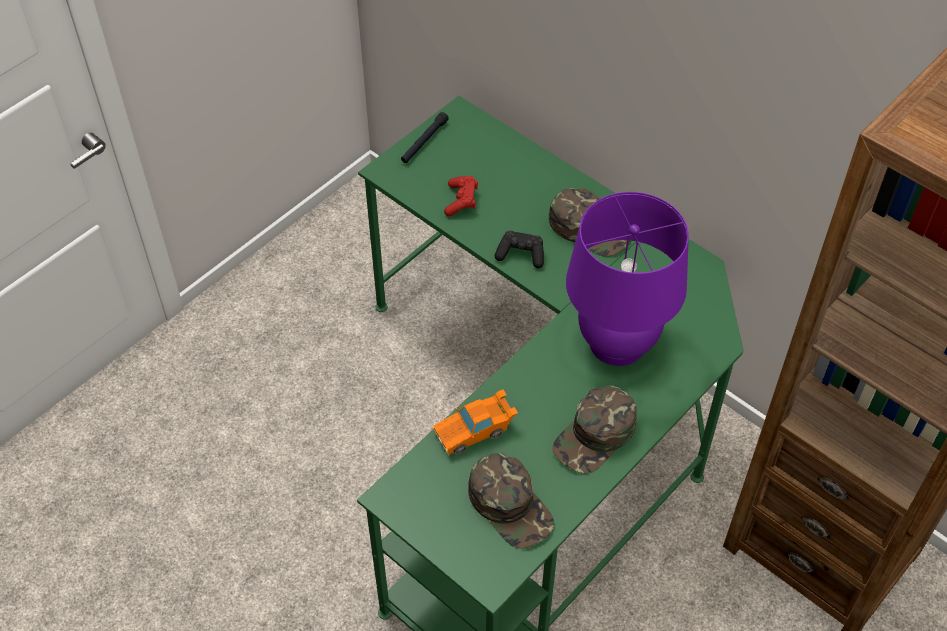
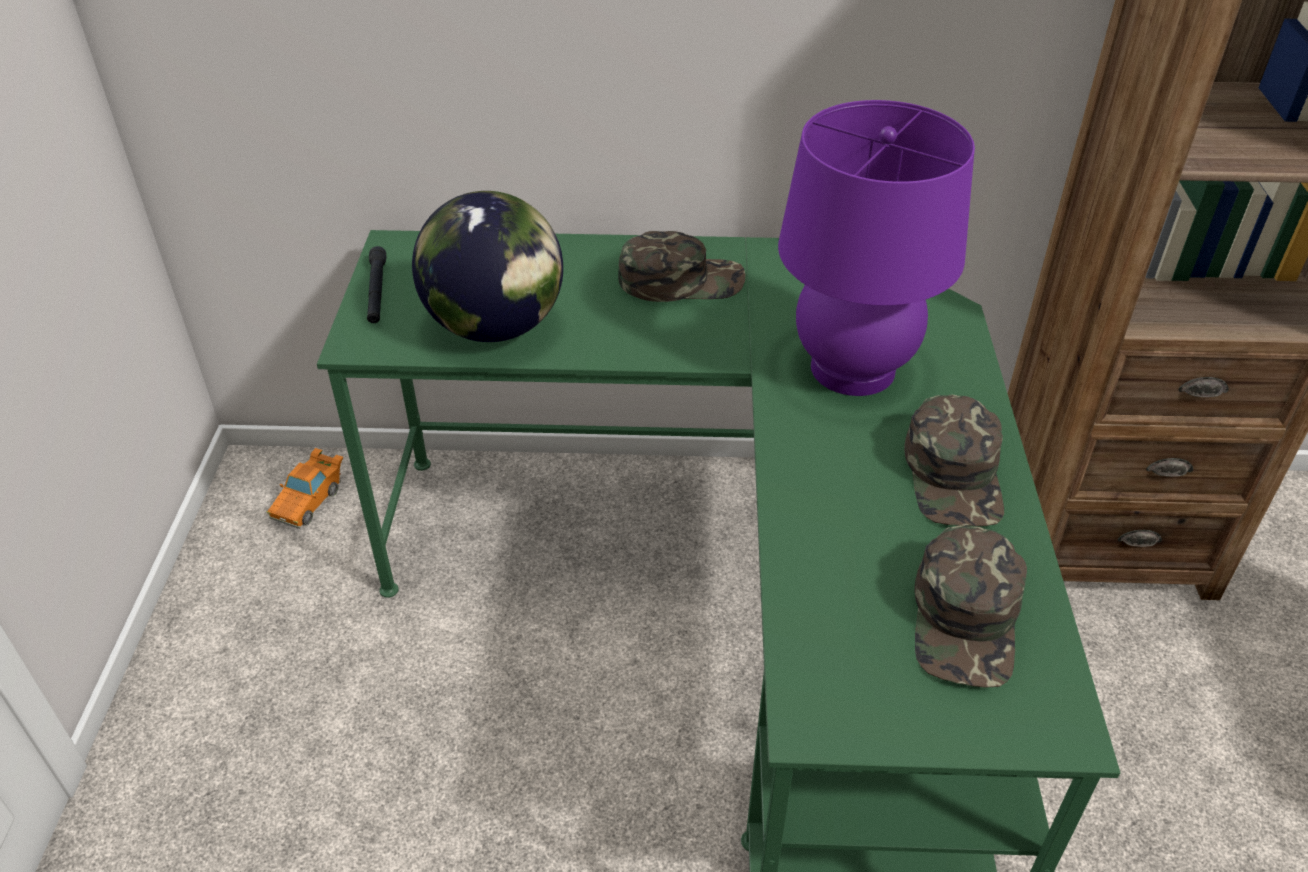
camera: 40 degrees left, 10 degrees down
orange toy car [433,390,518,456] -> orange toy car moved to [267,448,343,529]
red game controller [444,176,478,216] -> globe [412,191,563,342]
green cap [468,453,554,549] -> green cap turned 90 degrees clockwise [915,526,1027,688]
black game controller [495,231,544,268] -> none

